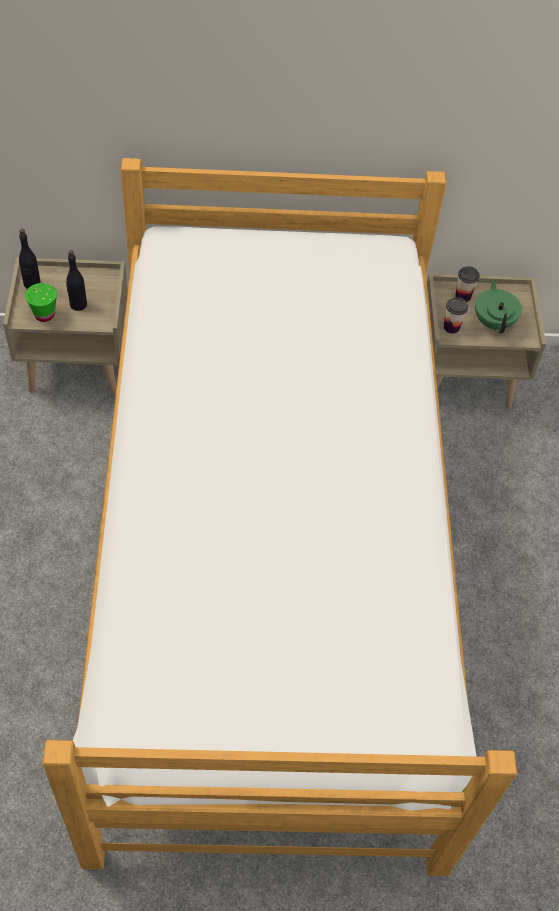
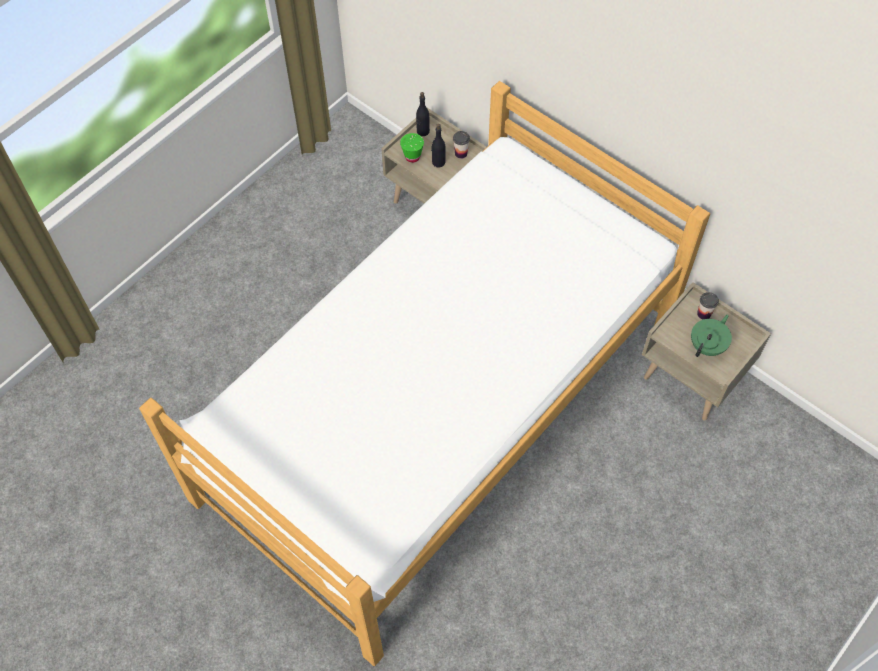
camera: 45 degrees right, 5 degrees up
cup [444,297,468,334] -> cup moved to [453,131,470,159]

